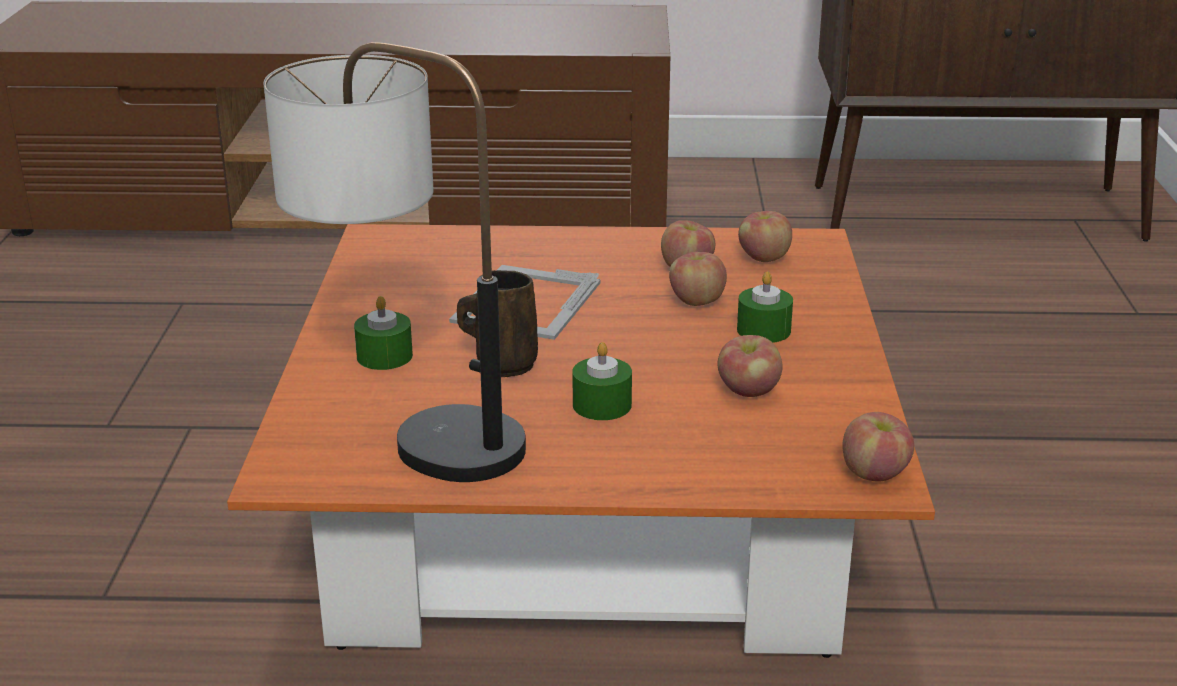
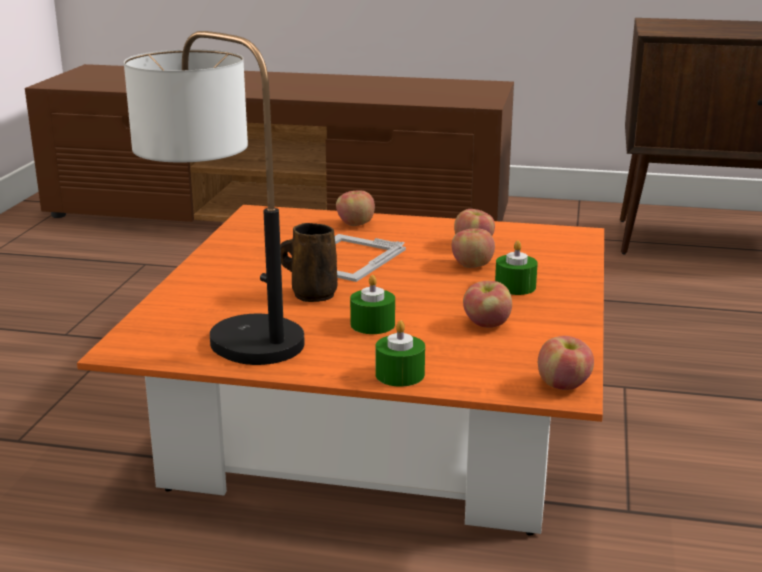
camera: 10 degrees right, 5 degrees down
green candle [354,296,413,370] -> green candle moved to [375,320,425,387]
apple [738,211,792,262] -> apple moved to [336,190,375,226]

